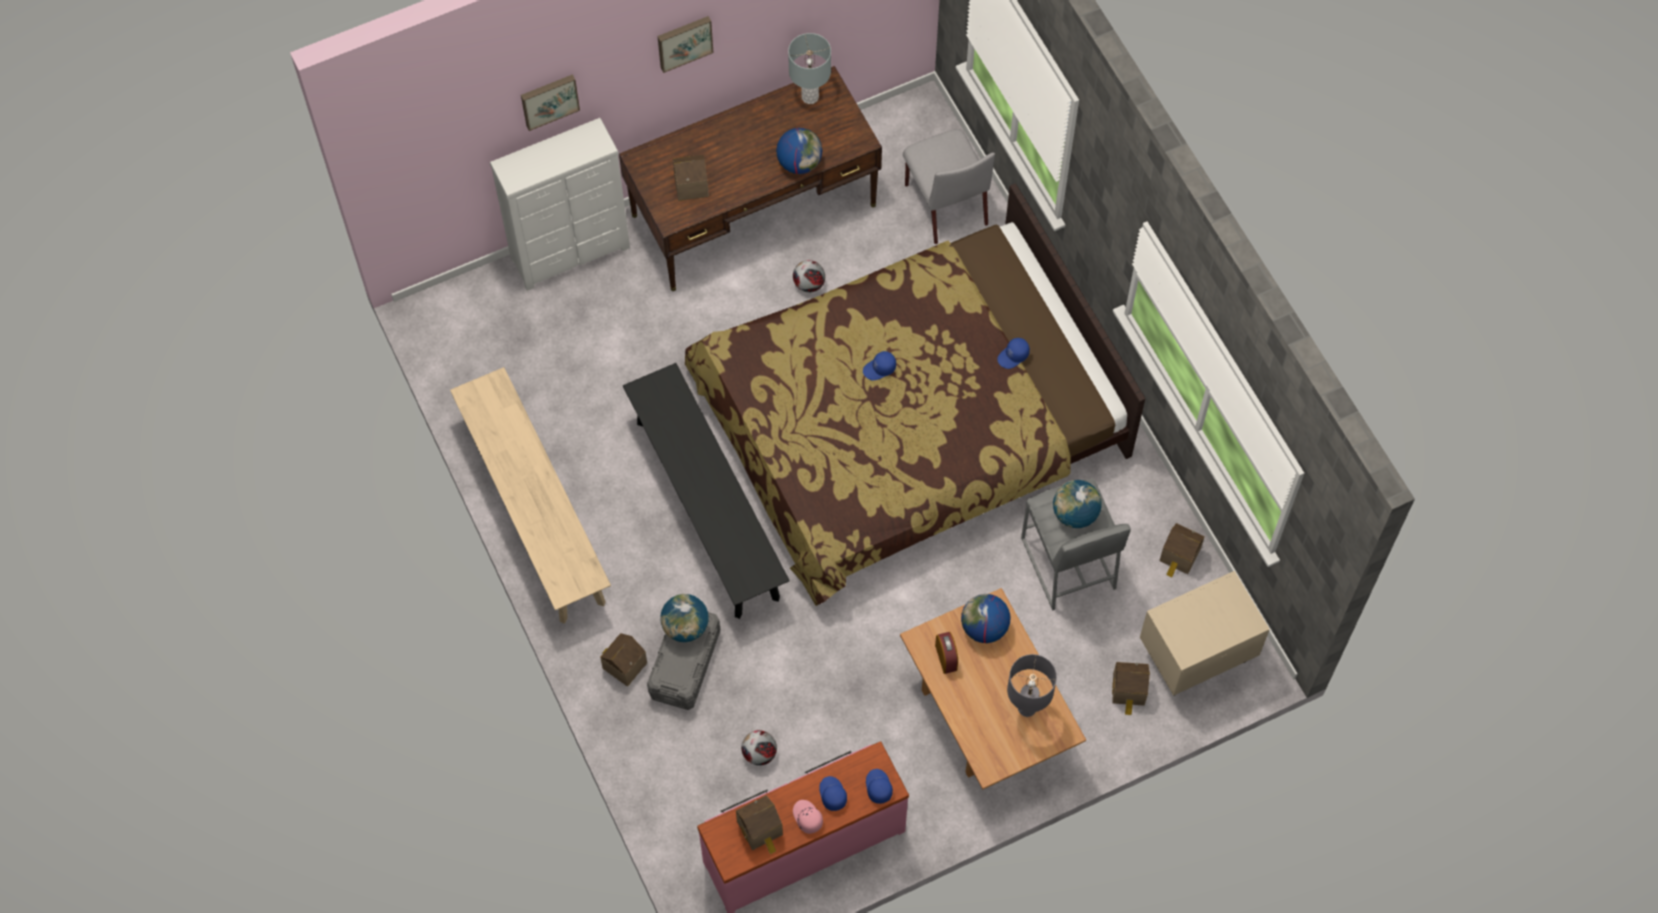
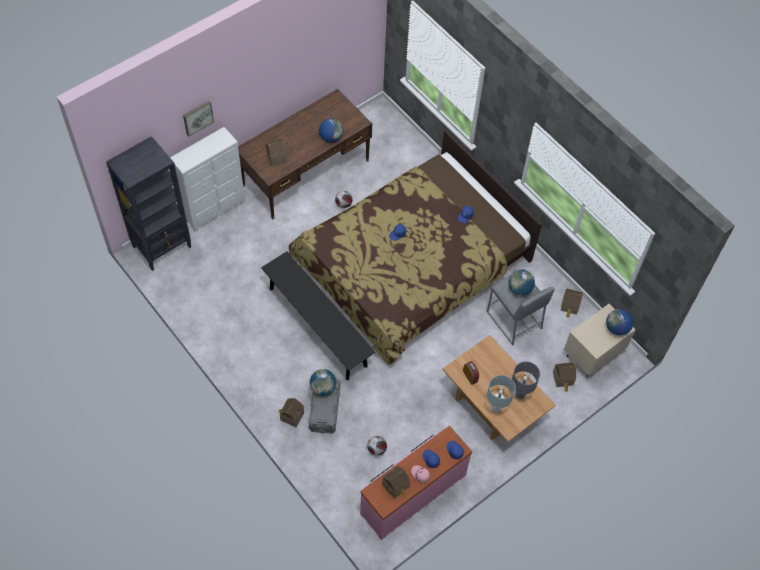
camera: 15 degrees left, 5 degrees down
beige bench [450,367,611,624] -> none
picture [658,16,713,73] -> none
grey table lamp [788,33,831,104] -> grey table lamp moved to [487,375,515,413]
grey chair [903,129,995,244] -> none
globe [961,594,1011,643] -> globe moved to [606,309,633,336]
none -> black bookcase [106,136,191,271]

